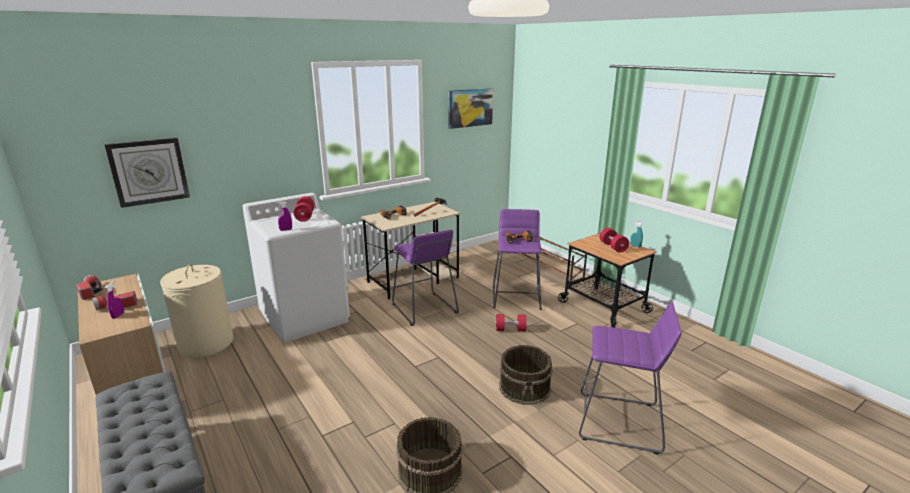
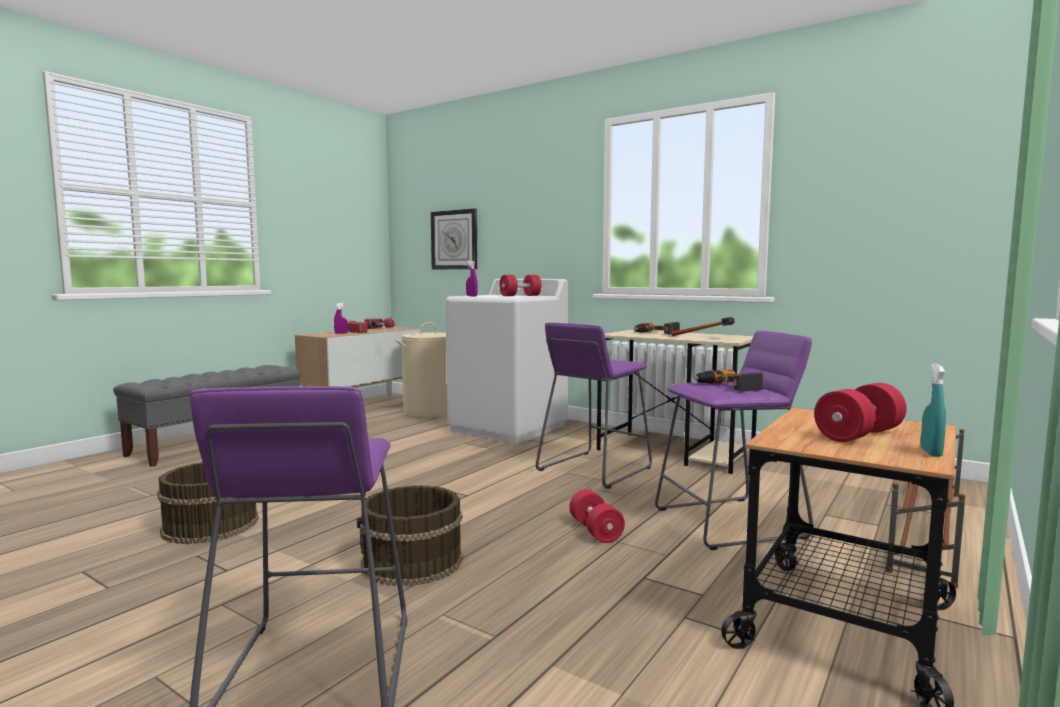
camera: 70 degrees right, 15 degrees down
picture [448,88,493,129] -> none

